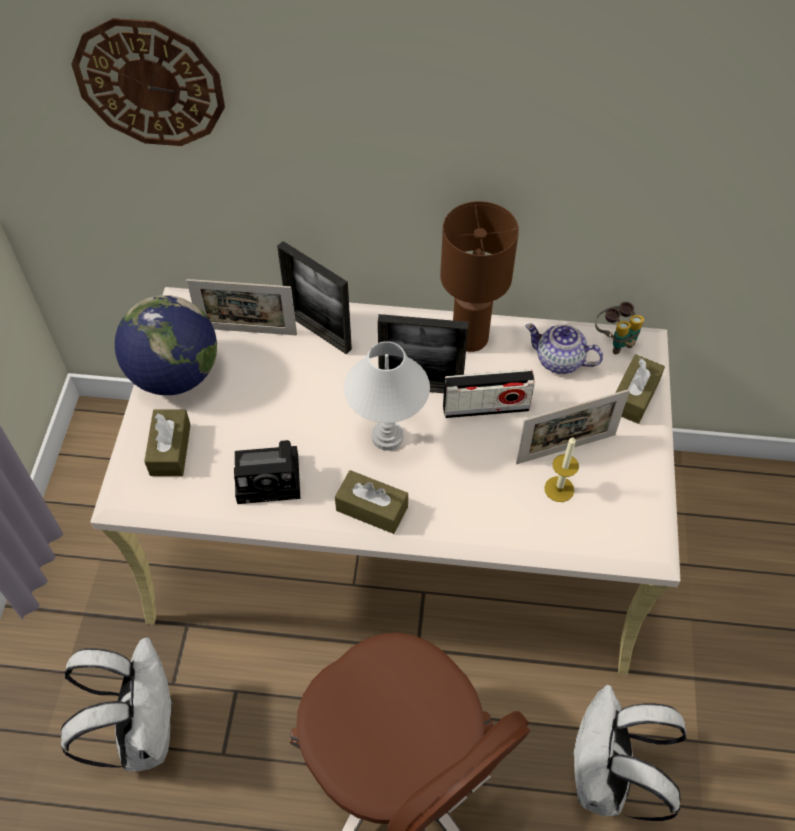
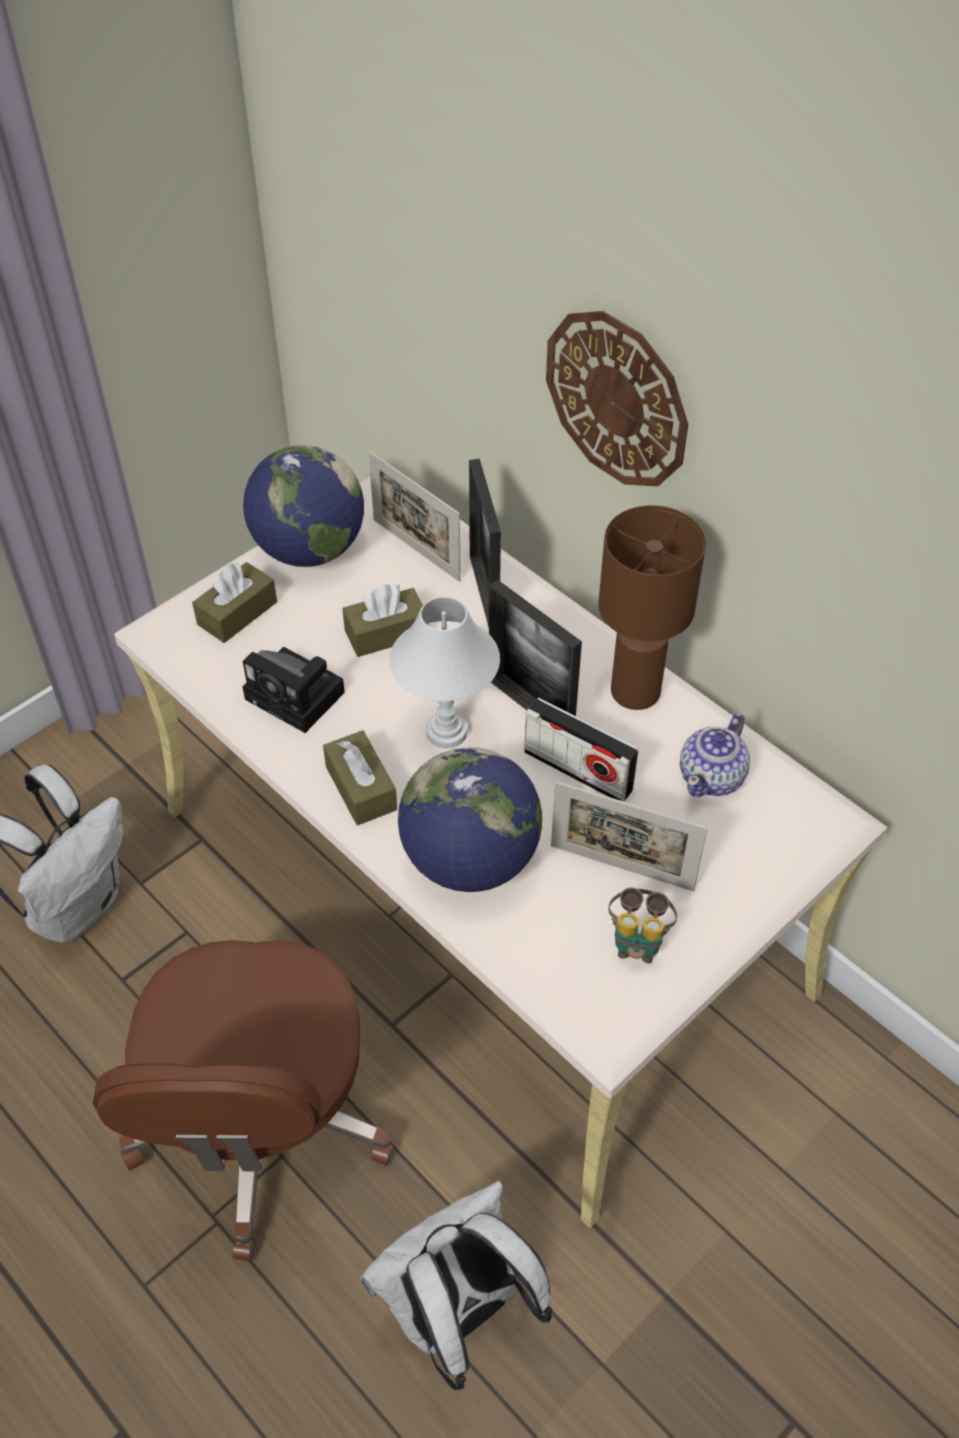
camera: 40 degrees right, 5 degrees down
wall clock [71,18,225,146] -> wall clock moved to [546,311,688,486]
teapot [525,324,603,374] -> teapot turned 120 degrees counterclockwise [680,713,750,797]
candle [544,436,579,502] -> none
binoculars [595,302,644,354] -> binoculars moved to [608,887,677,963]
brown tissue box [615,354,665,424] -> brown tissue box moved to [342,584,428,657]
none -> globe [398,747,542,892]

